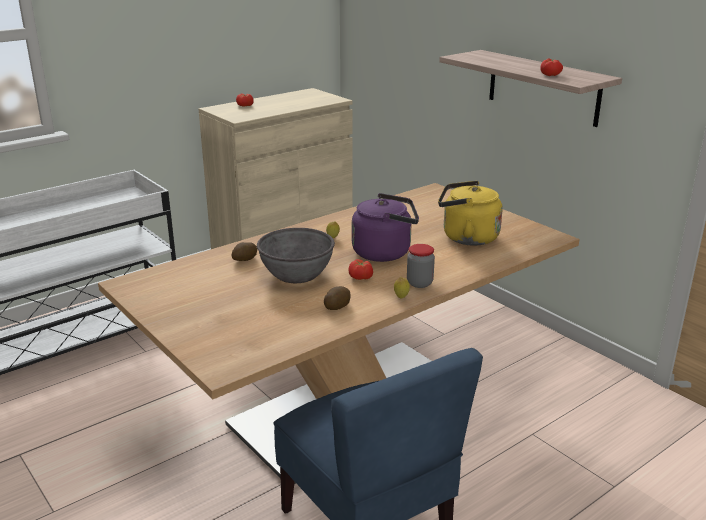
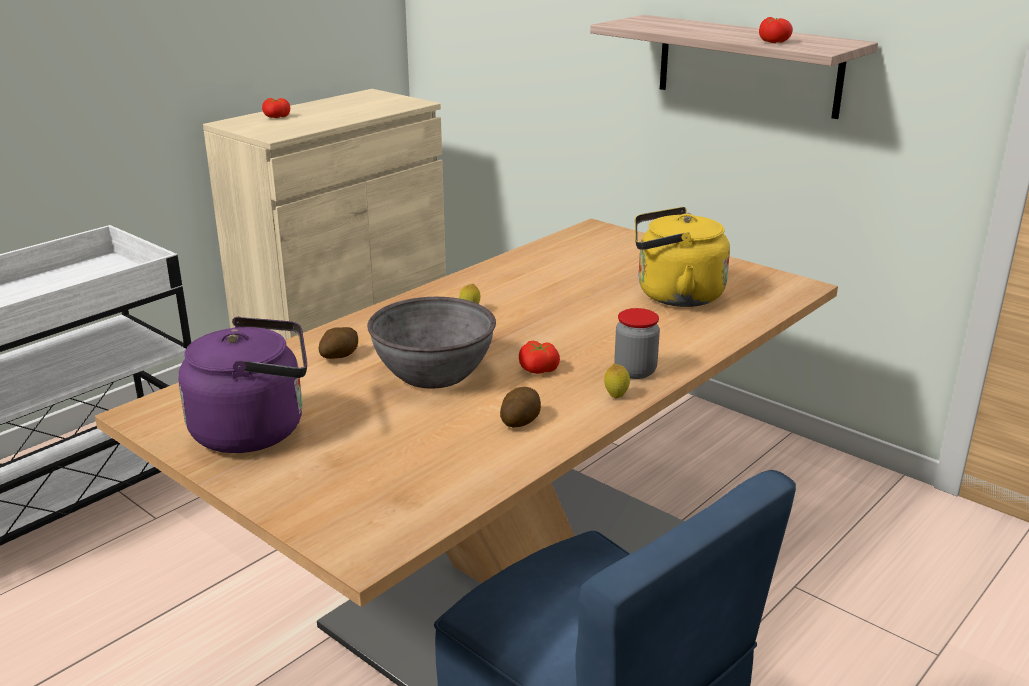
camera: 10 degrees left, 0 degrees up
purple kettle [352,193,419,262] -> purple kettle moved to [178,317,307,453]

